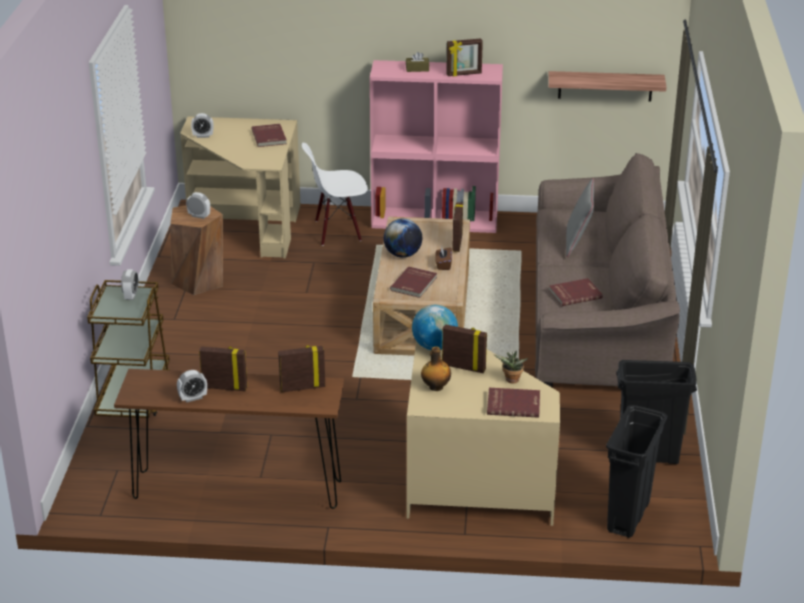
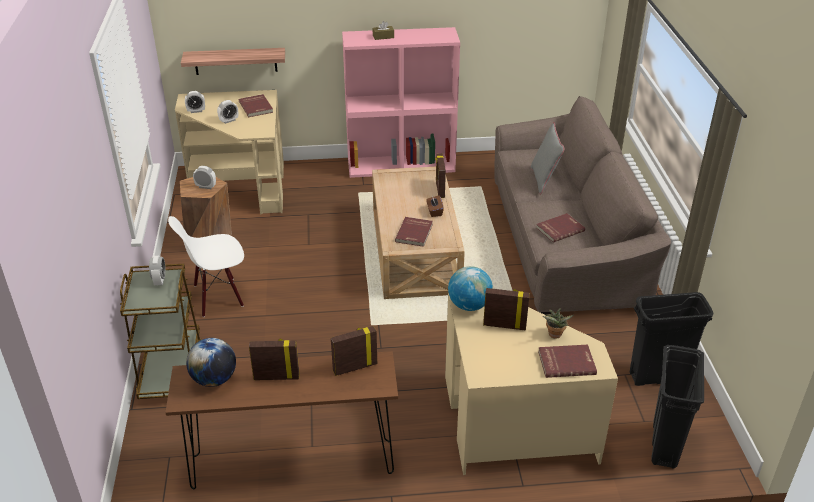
camera: 10 degrees left, 5 degrees up
alarm clock [177,370,207,403] -> alarm clock moved to [217,100,238,124]
white chair [302,143,368,246] -> white chair moved to [168,216,244,317]
globe [384,219,422,258] -> globe moved to [186,338,236,387]
bottle [421,347,451,391] -> none
picture frame [446,38,483,76] -> none
shelf [548,71,666,102] -> shelf moved to [181,48,285,75]

